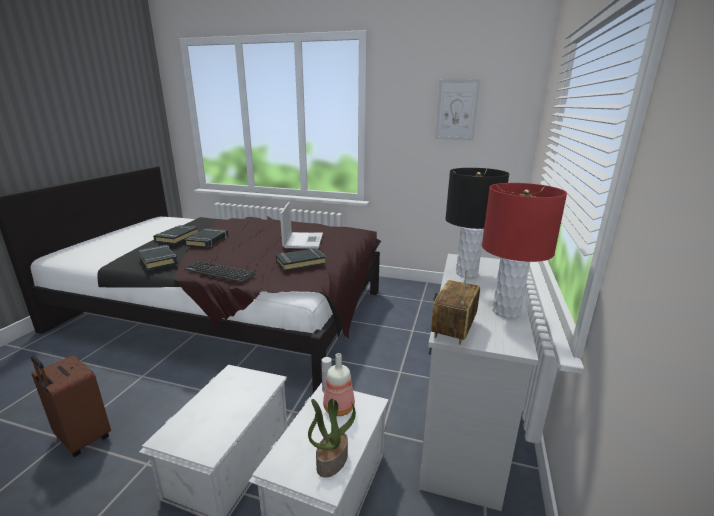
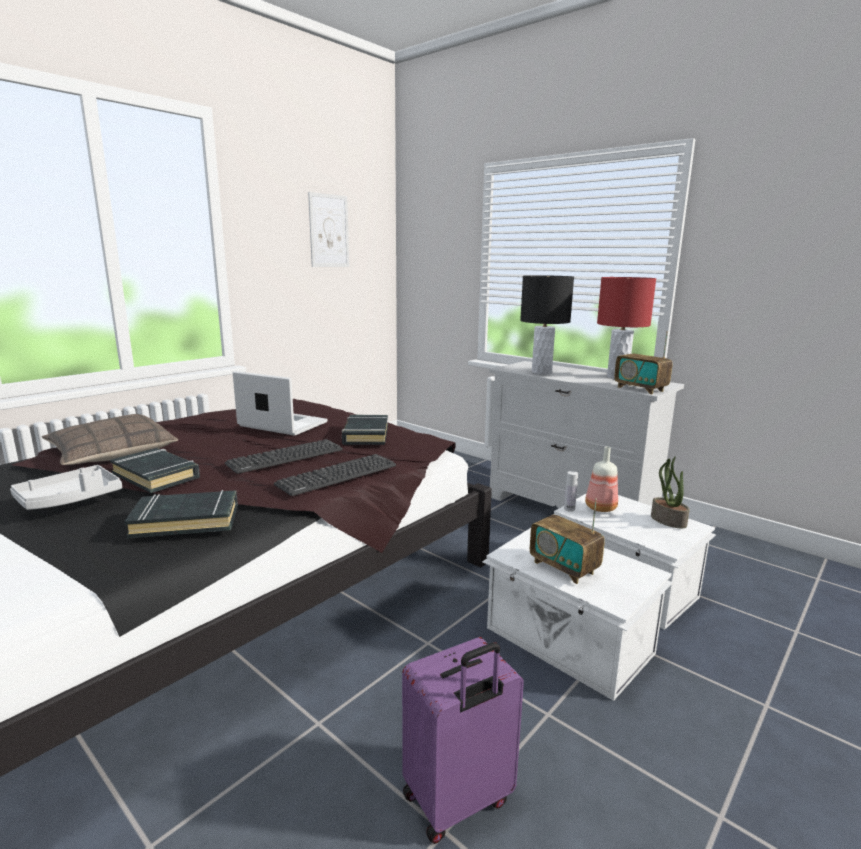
camera: 65 degrees left, 5 degrees down
brown suitcase [31,355,111,457] -> purple suitcase [402,637,524,844]
black book [153,225,198,245] -> grey tray [10,465,122,510]
none -> pillow [42,414,178,465]
none -> keyboard [225,439,343,474]
none -> radio [530,498,605,584]

